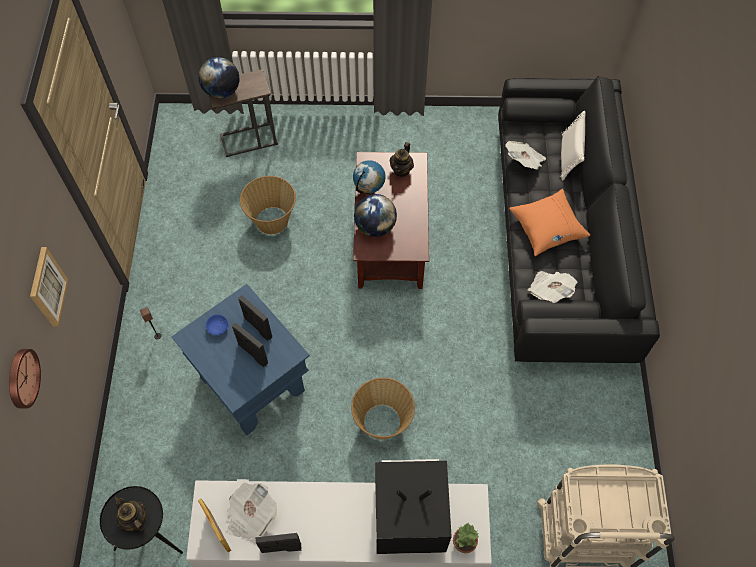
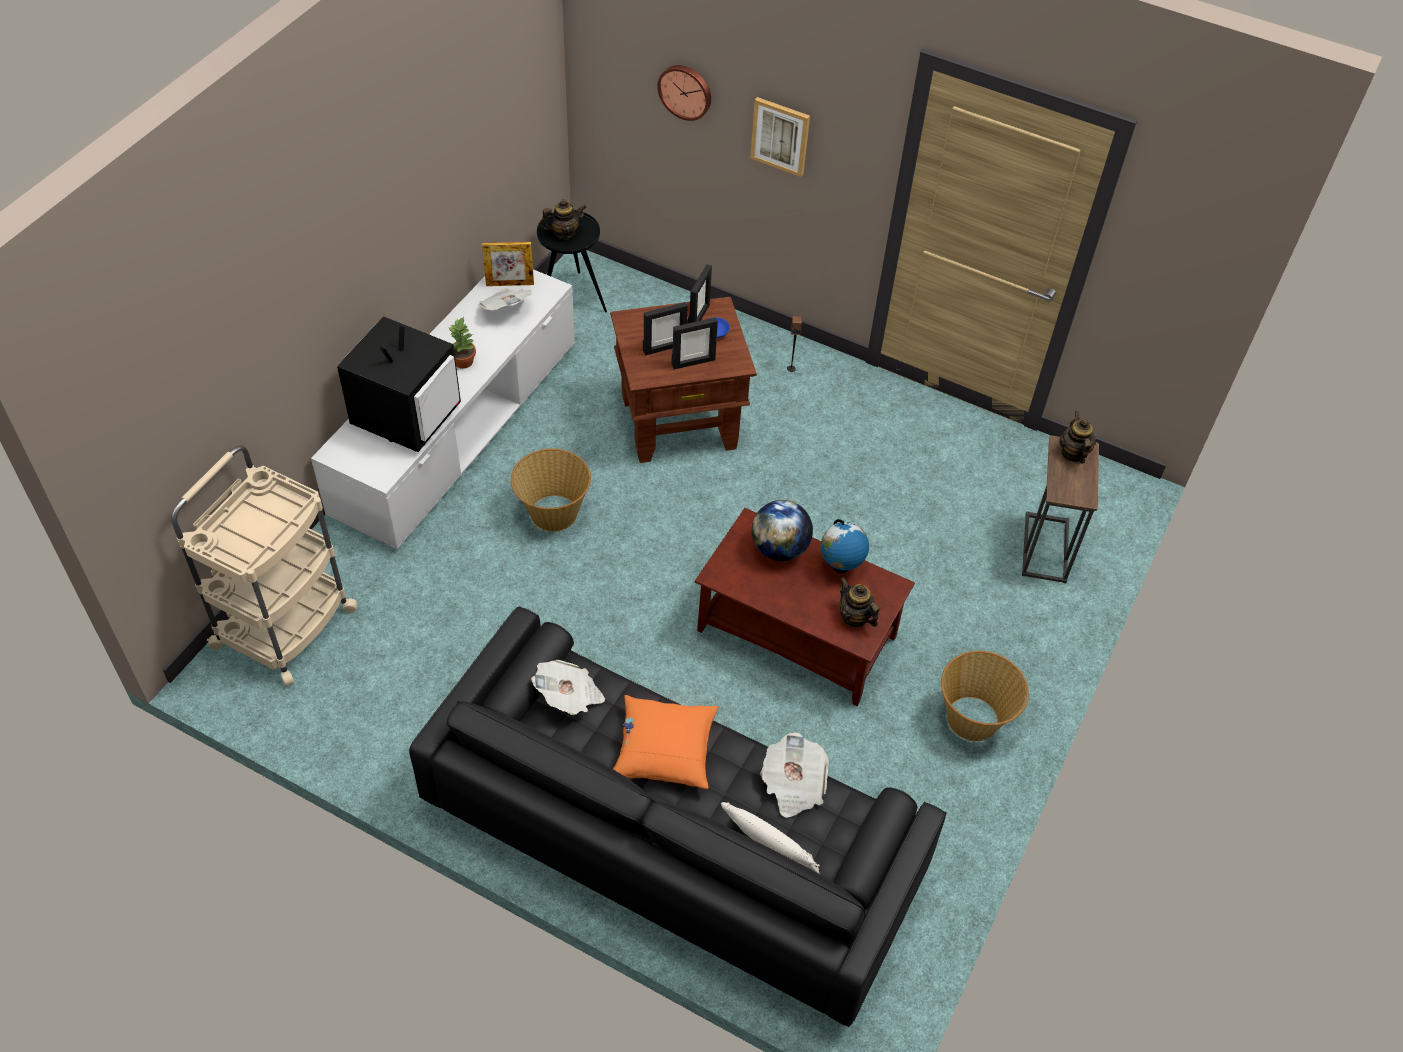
camera: 115 degrees right, 10 degrees down
blue side table [171,284,310,435] -> brown side table [610,297,757,463]
globe [198,57,239,99] -> teapot [1060,411,1096,463]
basket [240,176,296,234] -> basket moved to [941,651,1029,741]
picture frame [256,533,302,553] -> picture frame moved to [687,264,712,324]
potted plant [453,523,479,553] -> potted plant moved to [448,316,476,369]

